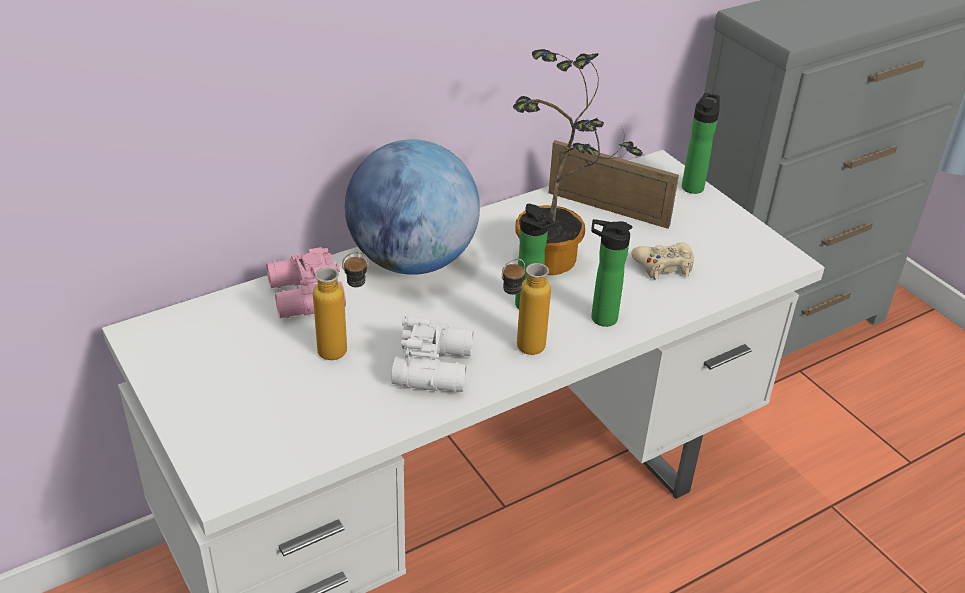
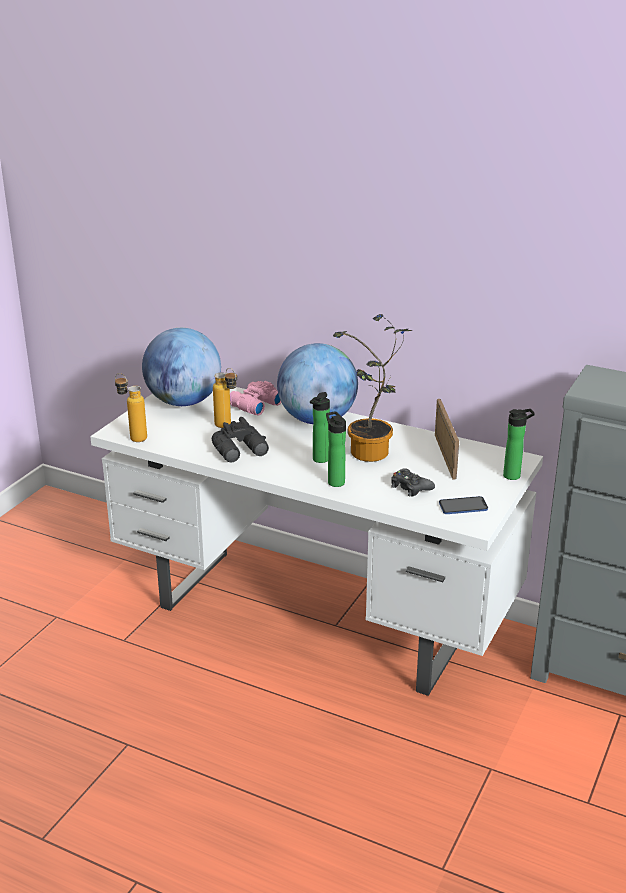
camera: 60 degrees right, 10 degrees down
white binoculars [392,316,474,393] -> black binoculars [212,417,269,462]
bottle [502,259,551,355] -> bottle moved to [115,373,147,442]
beige game controller [631,242,694,280] -> black game controller [391,468,435,497]
none -> globe [142,328,221,406]
none -> phone [439,496,488,514]

